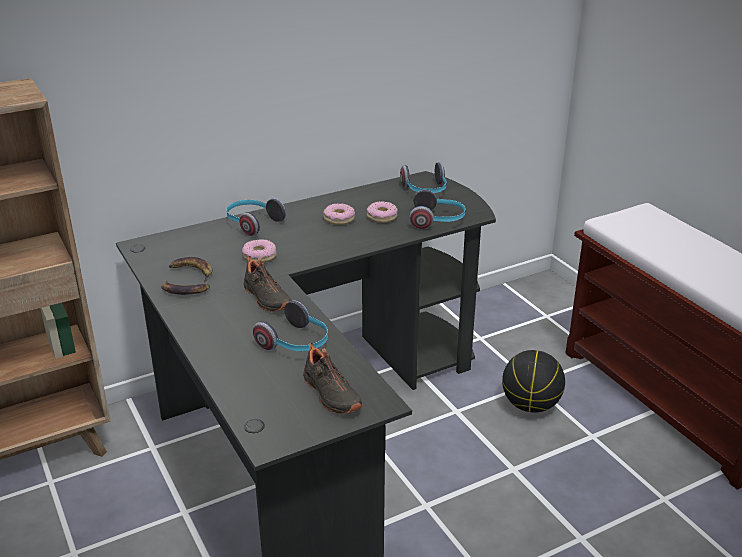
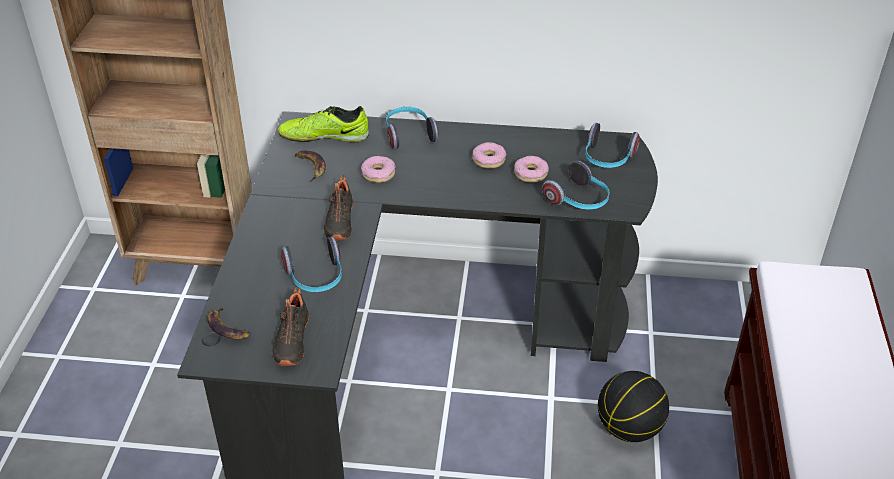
camera: 35 degrees right, 10 degrees up
banana [161,281,210,295] -> banana moved to [207,306,251,340]
none -> shoe [278,106,369,142]

